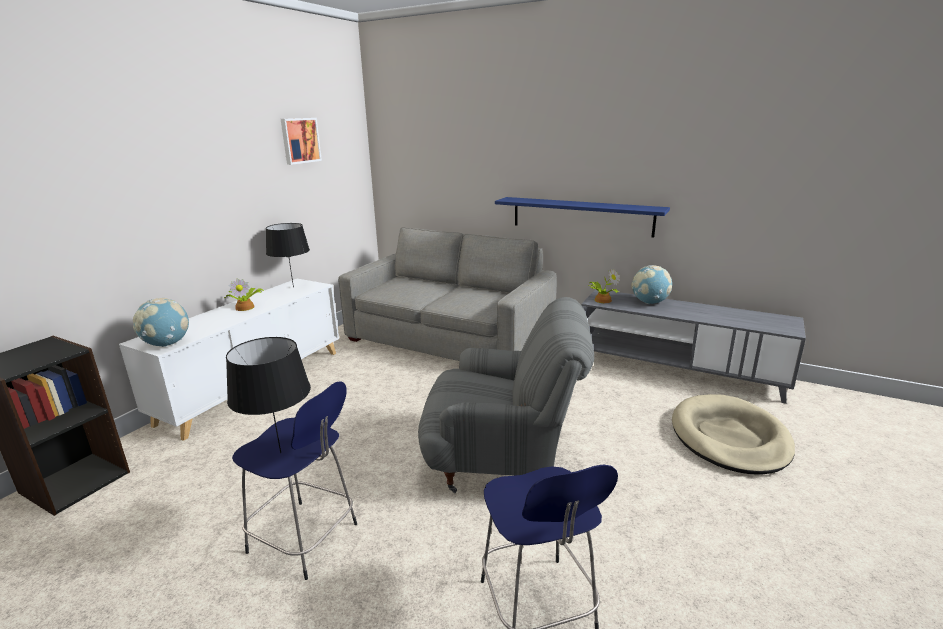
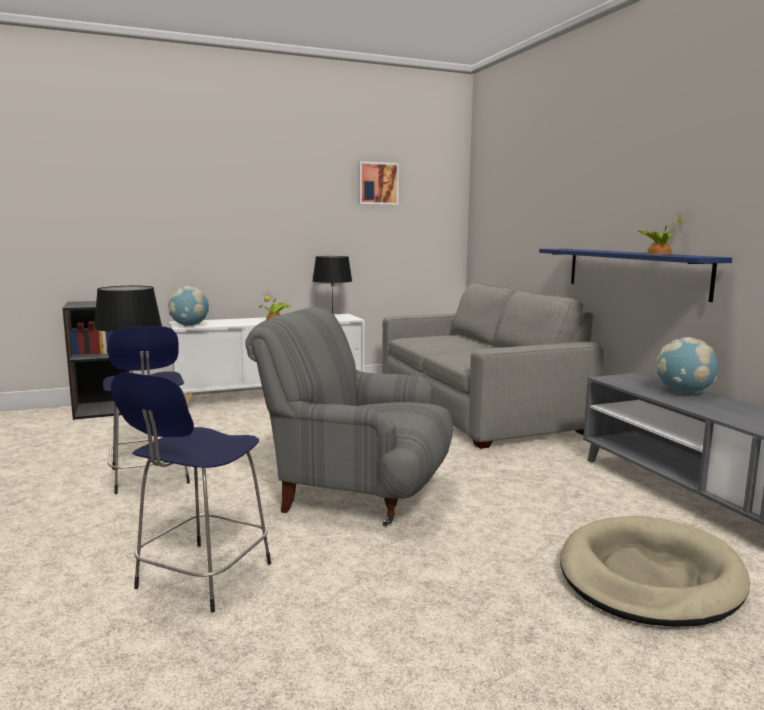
camera: 40 degrees right, 10 degrees down
grey armchair [418,297,594,493] -> grey armchair turned 150 degrees clockwise [245,307,453,527]
potted plant [589,269,620,303] -> potted plant moved to [636,209,684,255]

